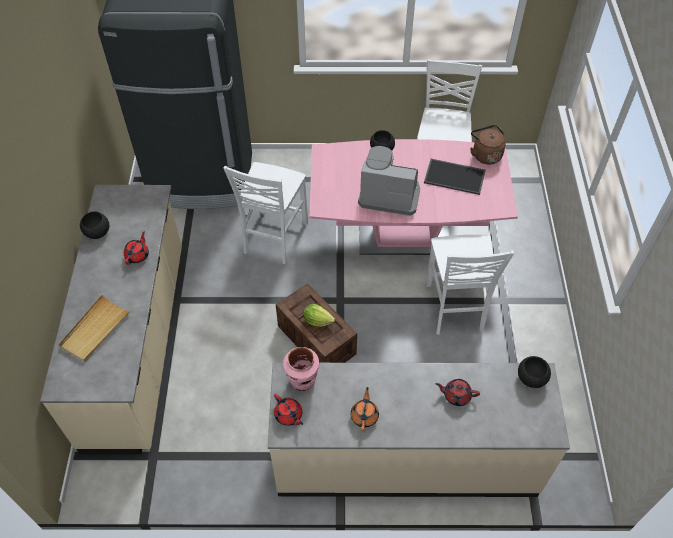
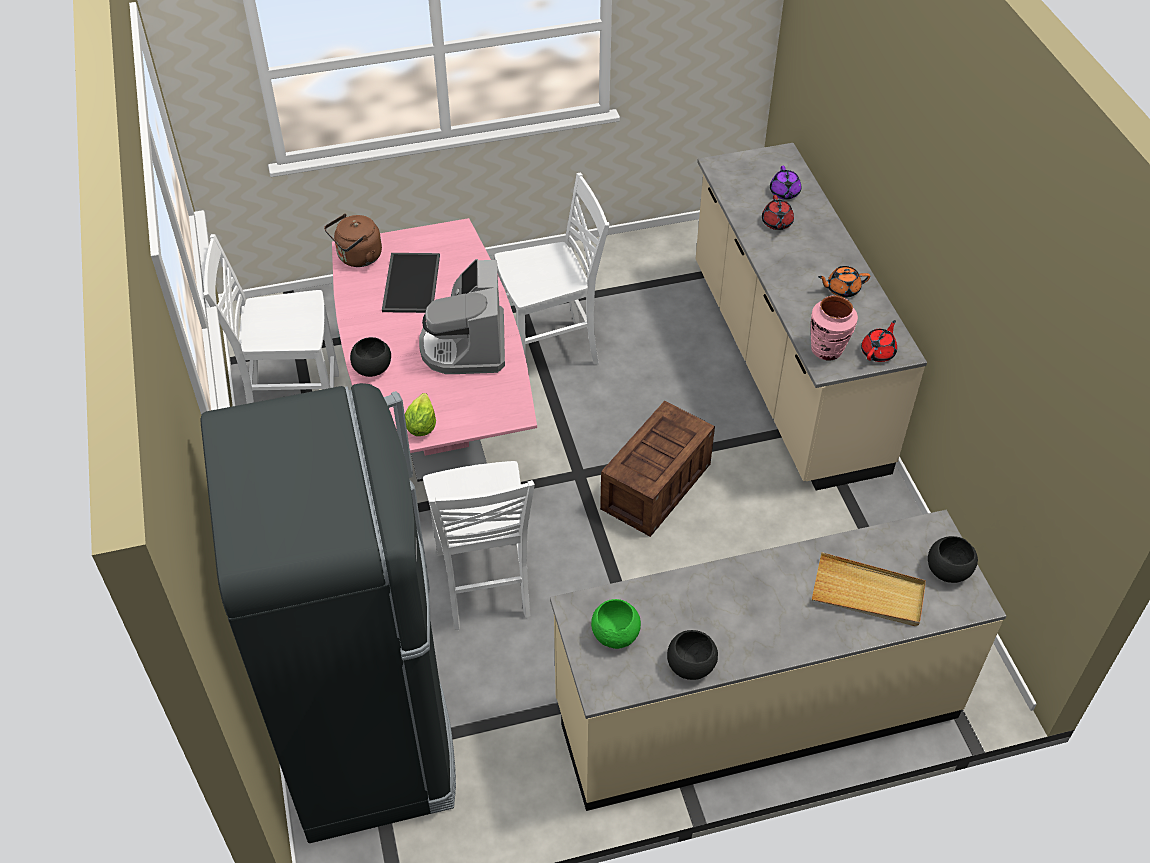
camera: 105 degrees left, 5 degrees down
red teapot [124,231,149,265] -> none
white chair [223,162,308,264] -> white chair turned 75 degrees clockwise [423,461,535,630]
lettuce [303,304,335,327] -> lettuce moved to [405,393,436,436]
black bowl [518,356,551,388] -> black bowl moved to [928,536,978,583]
none -> green bowl [591,599,641,649]
none -> purple teapot [770,166,801,200]

